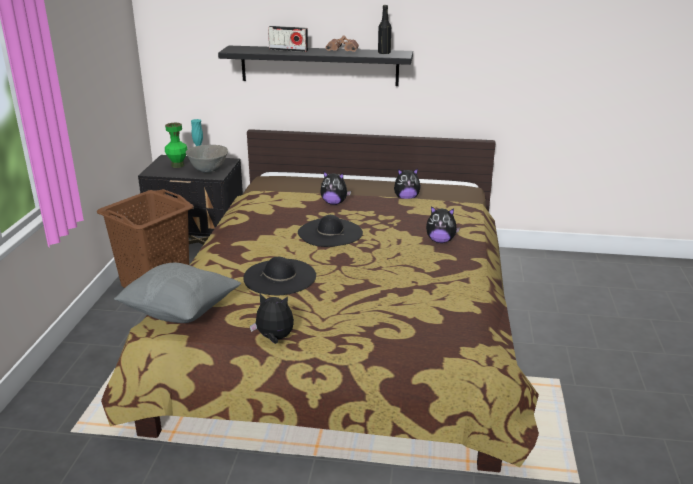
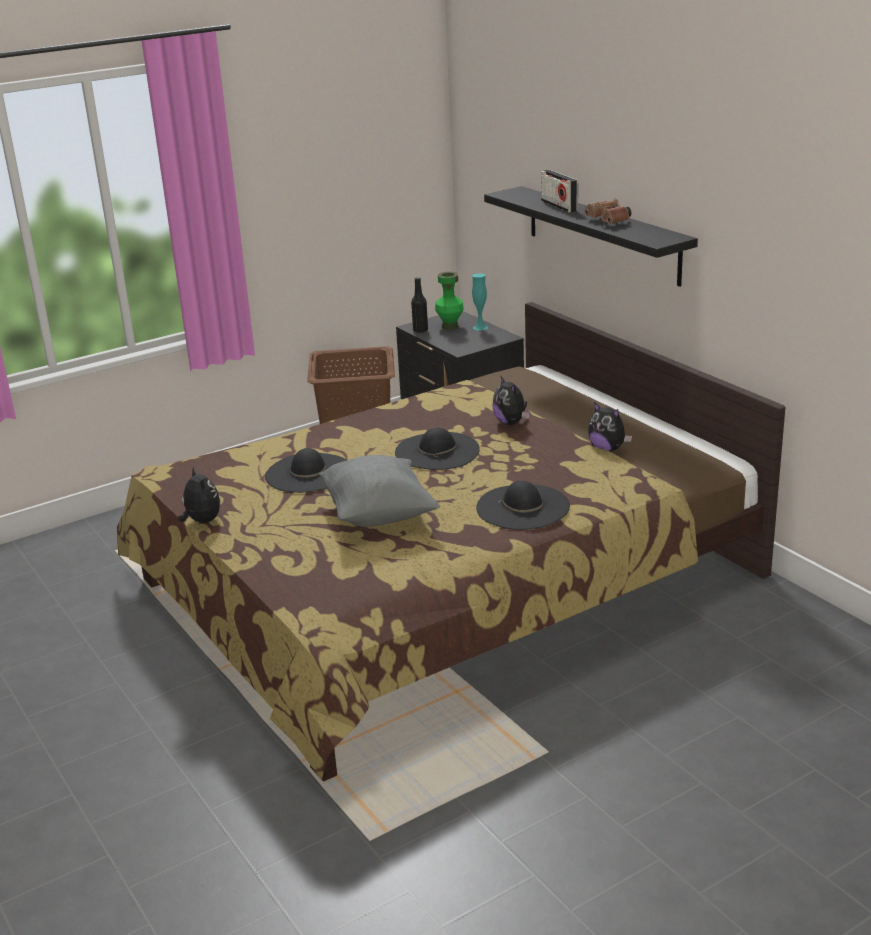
camera: 50 degrees right, 0 degrees up
grey pillow [114,263,241,323] -> grey pillow moved to [320,455,440,527]
grey bowl [186,145,228,173] -> none
black bottle [378,5,391,54] -> black bottle moved to [411,277,428,333]
plush toy [426,206,460,243] -> black hat [476,481,570,530]

